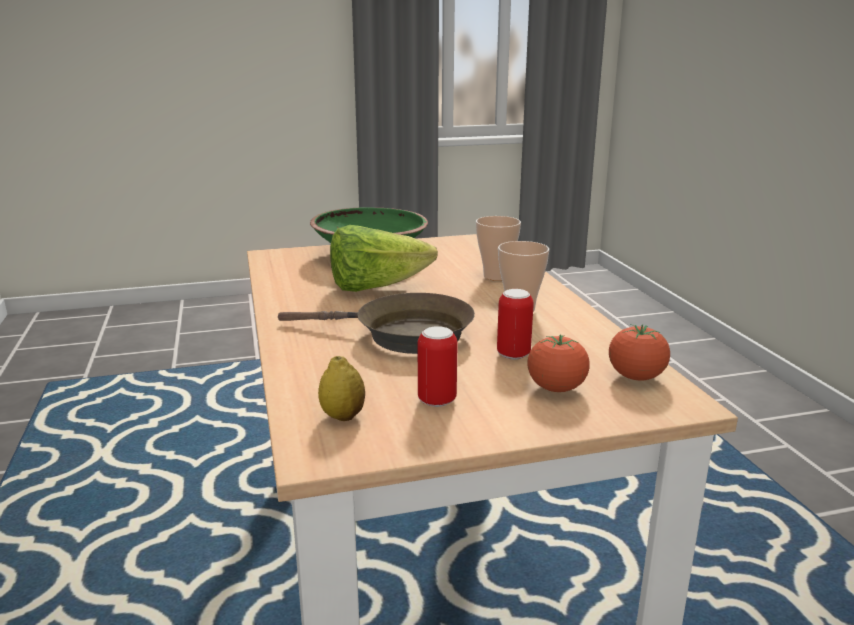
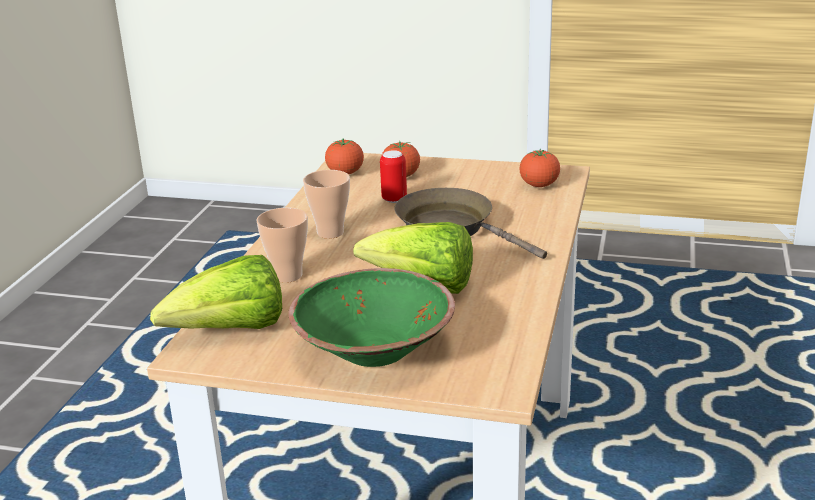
camera: 150 degrees left, 5 degrees up
lemon [318,356,365,421] -> tomato [519,149,560,187]
can [418,326,458,407] -> none
none -> lettuce [150,255,282,329]

